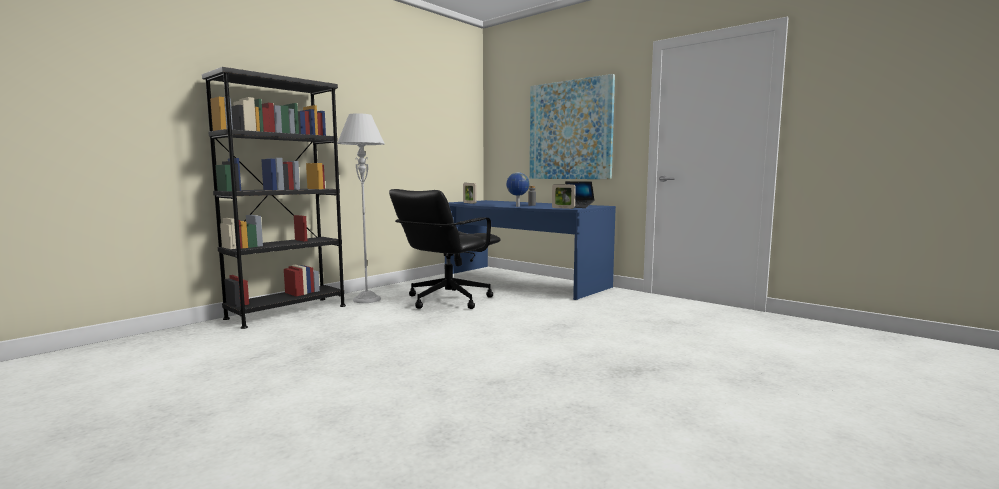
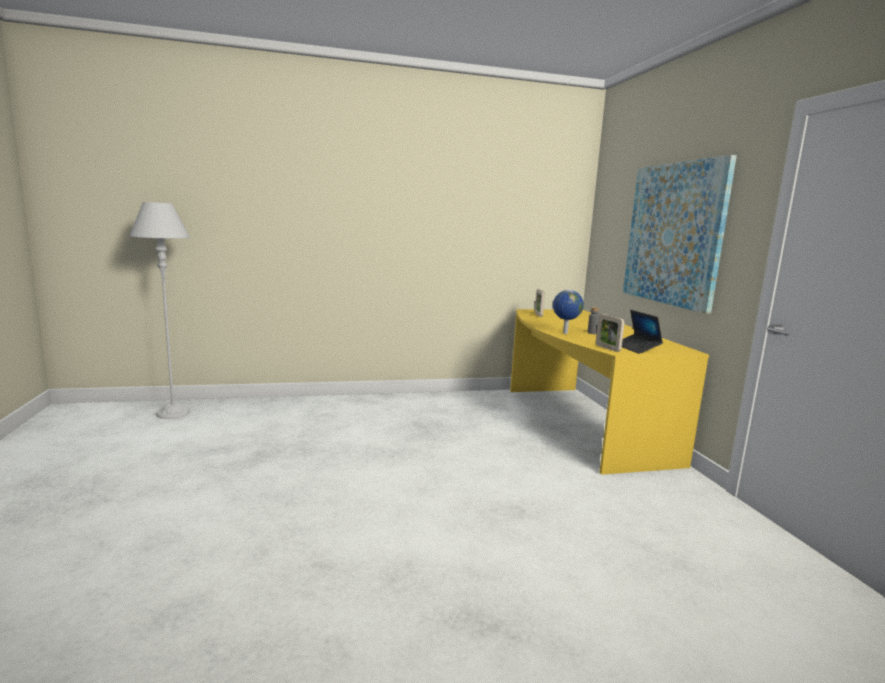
camera: 35 degrees right, 5 degrees up
black bookcase [202,67,346,329] -> none
grey floor lamp [337,113,385,303] -> grey floor lamp moved to [129,202,190,419]
black office chair [389,189,501,309] -> none
blue desk [445,200,616,300] -> yellow desk [510,309,709,475]

